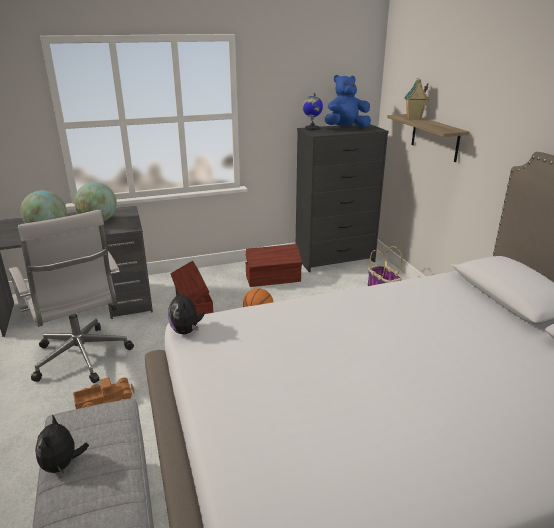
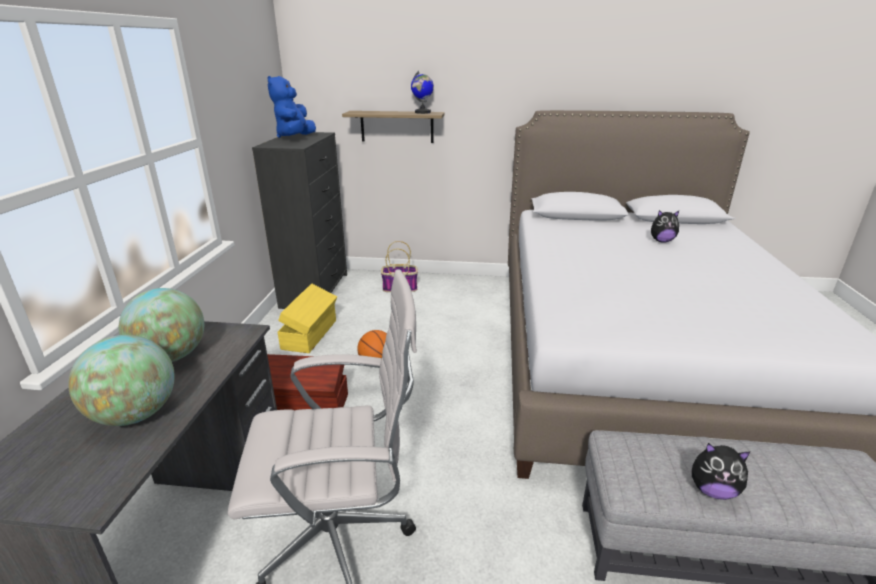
camera: 65 degrees left, 0 degrees up
toy truck [73,377,135,409] -> none
plush toy [168,288,205,334] -> plush toy moved to [651,210,679,243]
brown storage box [245,244,302,287] -> yellow storage box [278,284,337,353]
globe [302,93,323,130] -> globe moved to [411,71,434,114]
toy house [404,78,429,120] -> none

